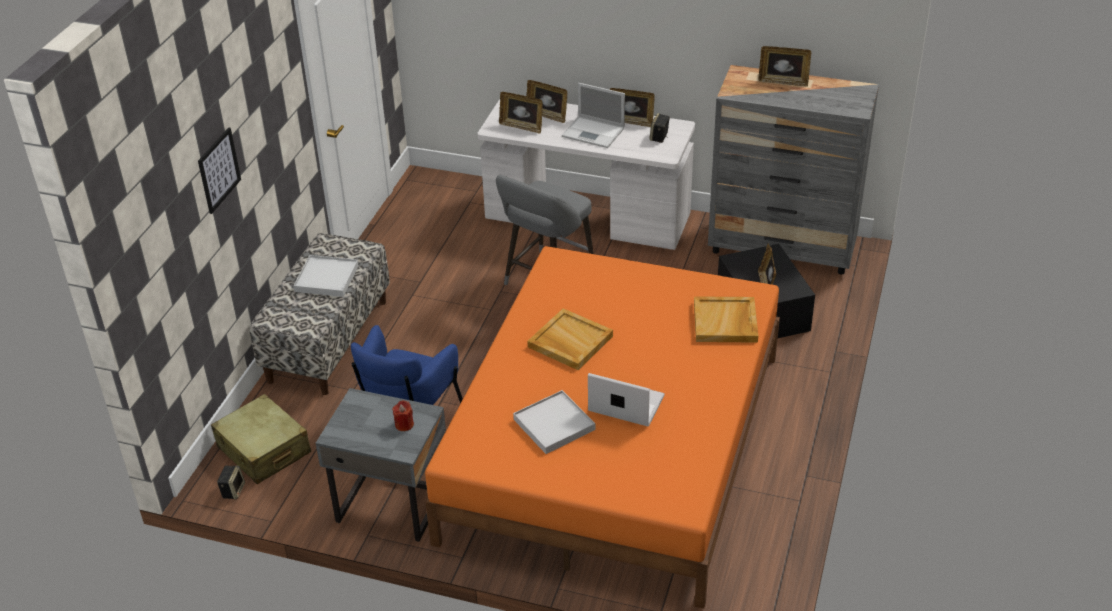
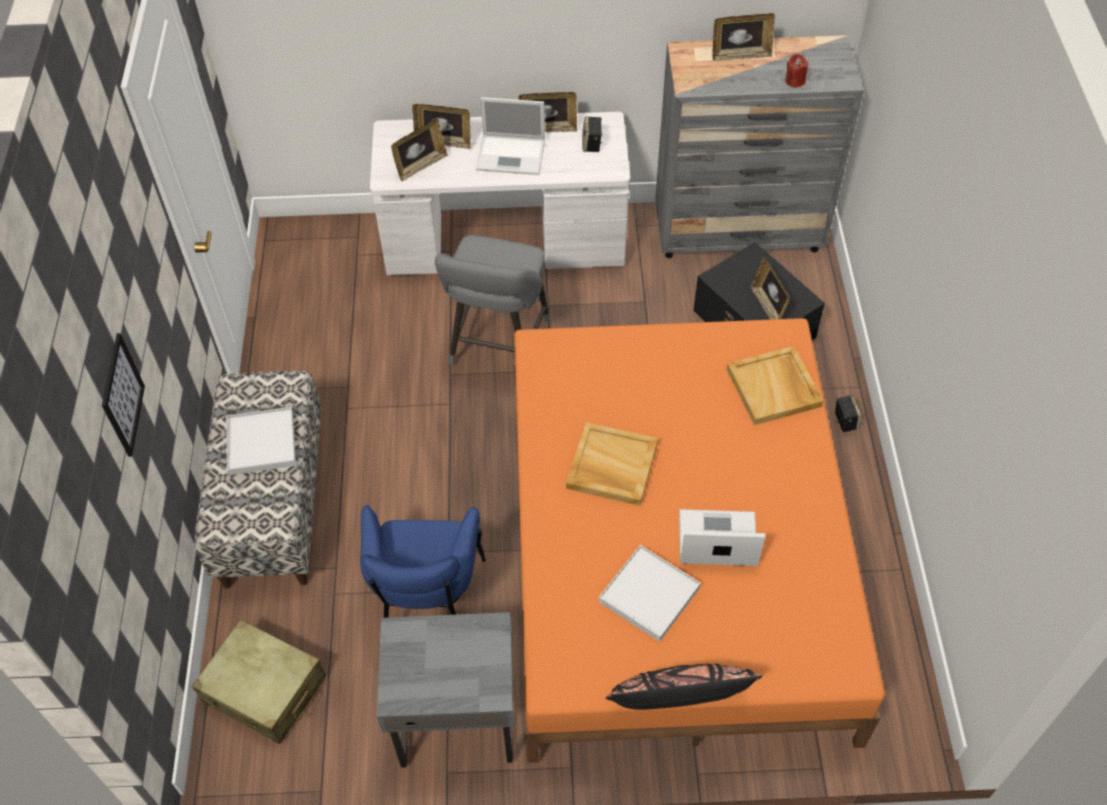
camera: 20 degrees left, 15 degrees up
speaker [217,466,245,499] -> speaker moved to [835,395,861,432]
red candle [392,400,414,431] -> red candle moved to [785,54,808,87]
picture frame [499,92,543,133] -> picture frame turned 45 degrees counterclockwise [391,119,448,181]
none -> black pillow [606,663,762,710]

